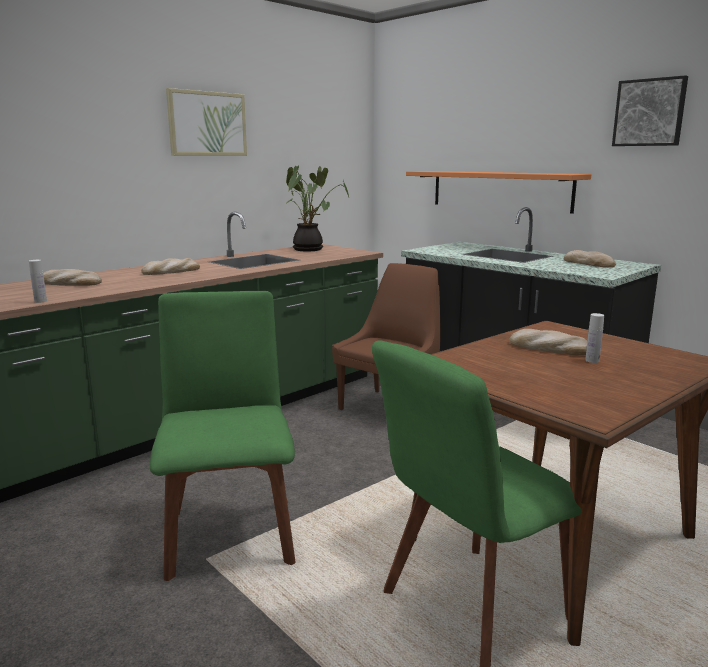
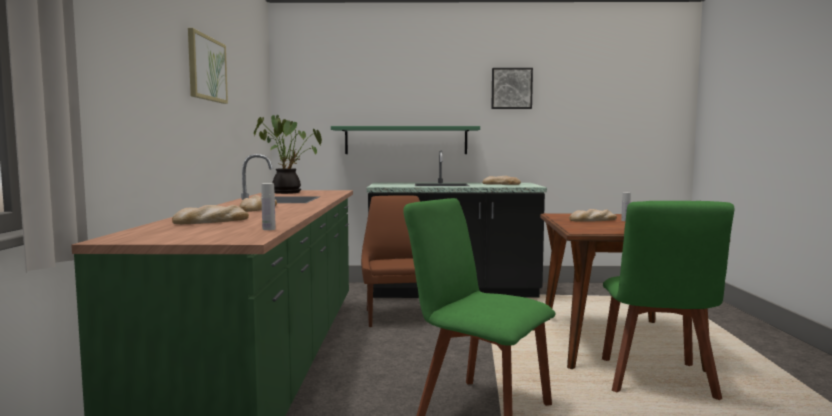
camera: 45 degrees left, 10 degrees down
orange shelf [406,171,591,214] -> green shelf [331,126,480,154]

